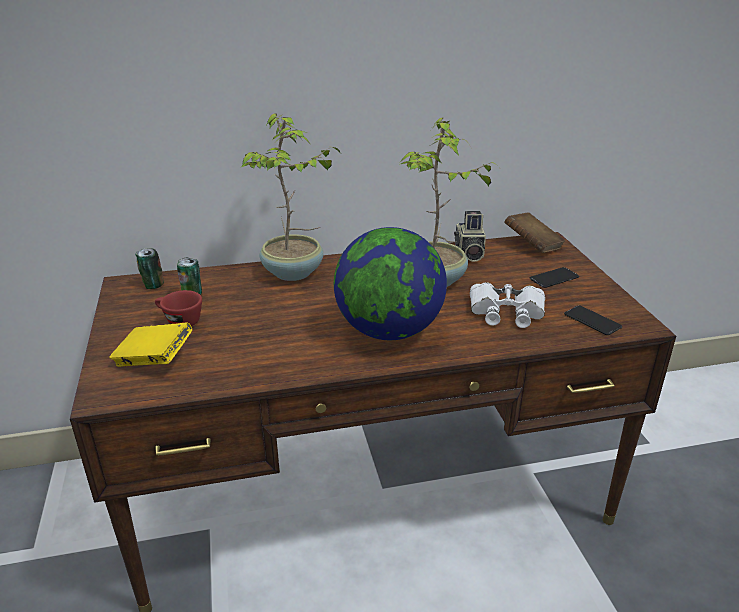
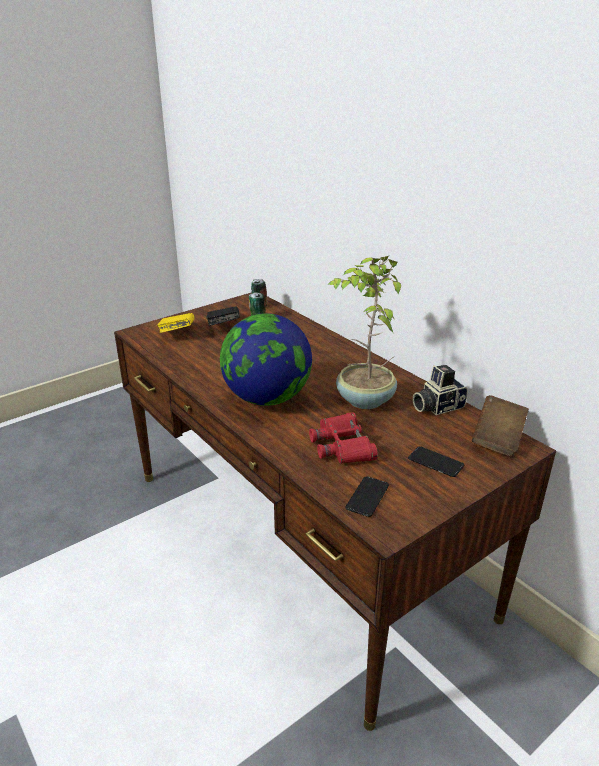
camera: 65 degrees right, 0 degrees up
red cup [155,290,202,326] -> black book [206,307,240,326]
potted plant [240,113,340,281] -> none
white binoculars [470,282,545,328] -> red binoculars [309,412,378,464]

